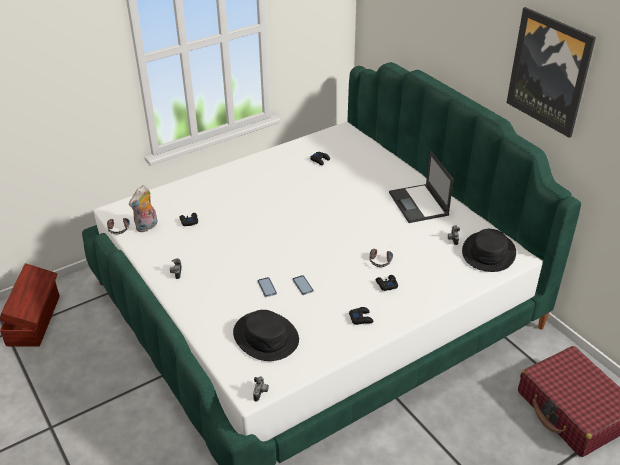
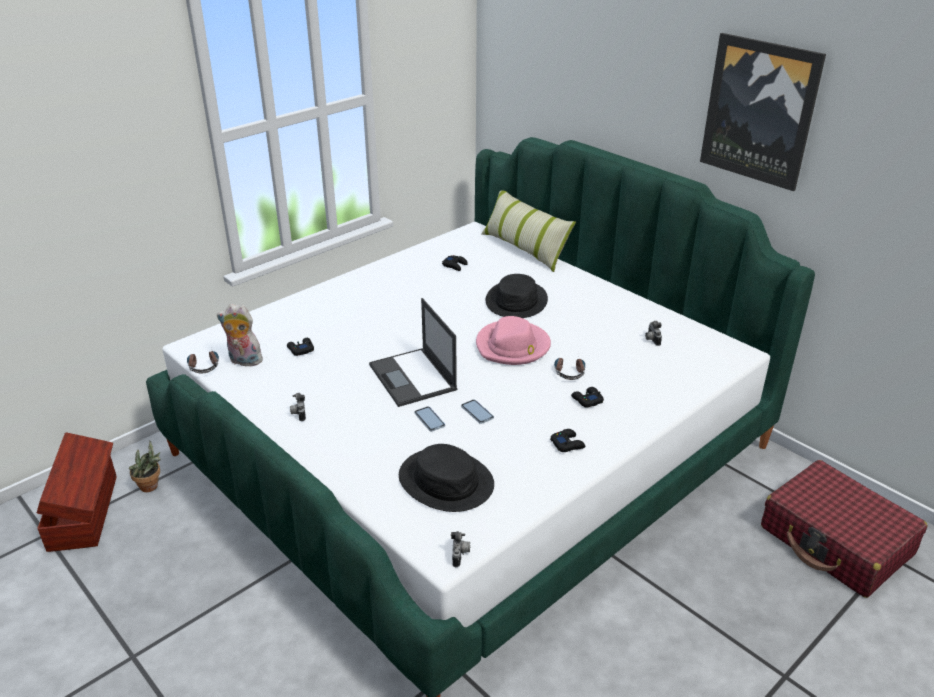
camera: 10 degrees left, 5 degrees down
plush toy [129,185,158,232] -> plush toy turned 75 degrees clockwise [217,304,263,366]
laptop [389,150,454,223] -> laptop moved to [369,298,457,407]
black hat [462,229,516,272] -> black hat moved to [486,274,548,318]
none -> potted plant [129,441,161,492]
none -> pink hat [476,316,551,365]
none -> pillow [482,190,576,272]

